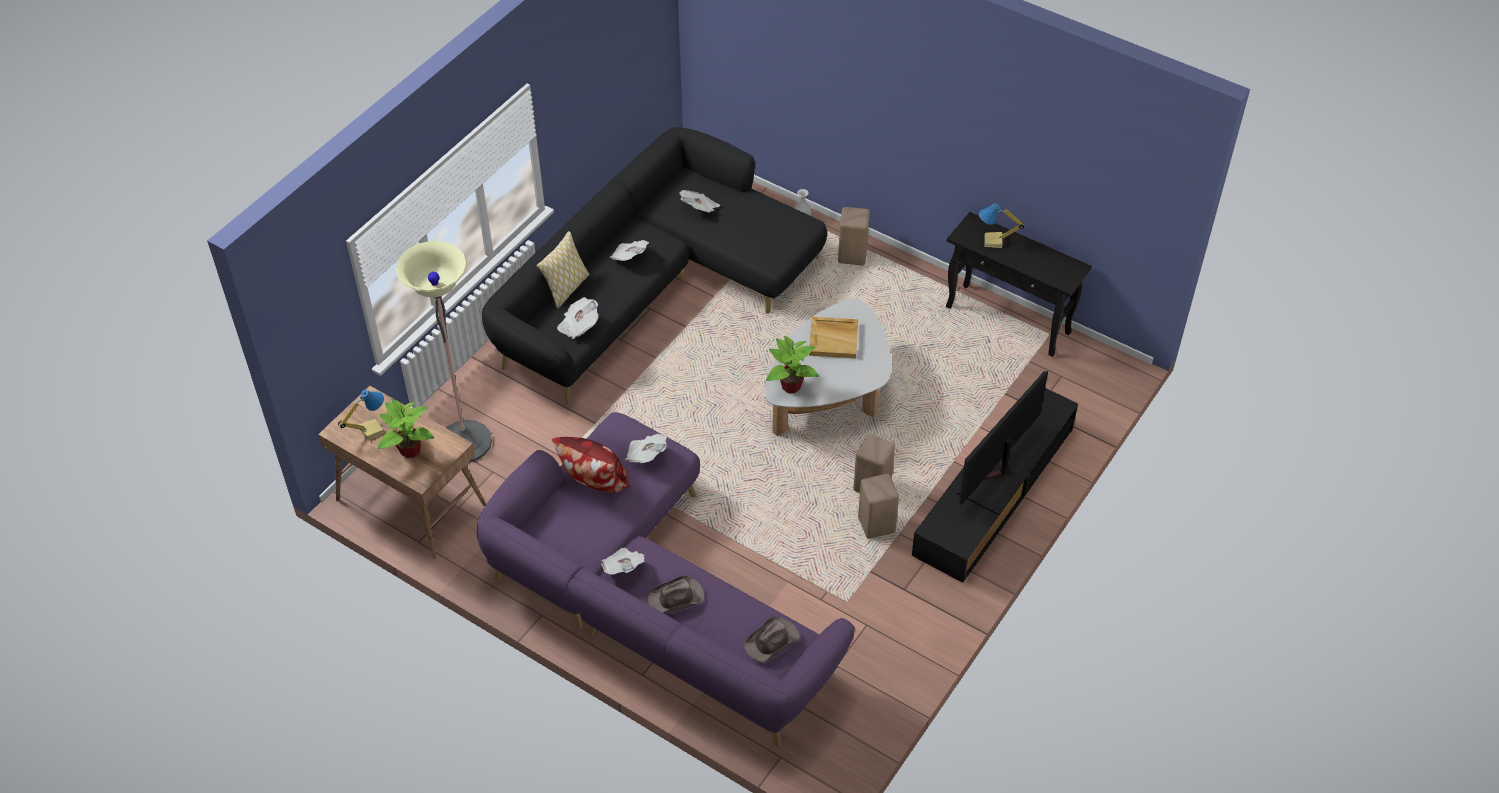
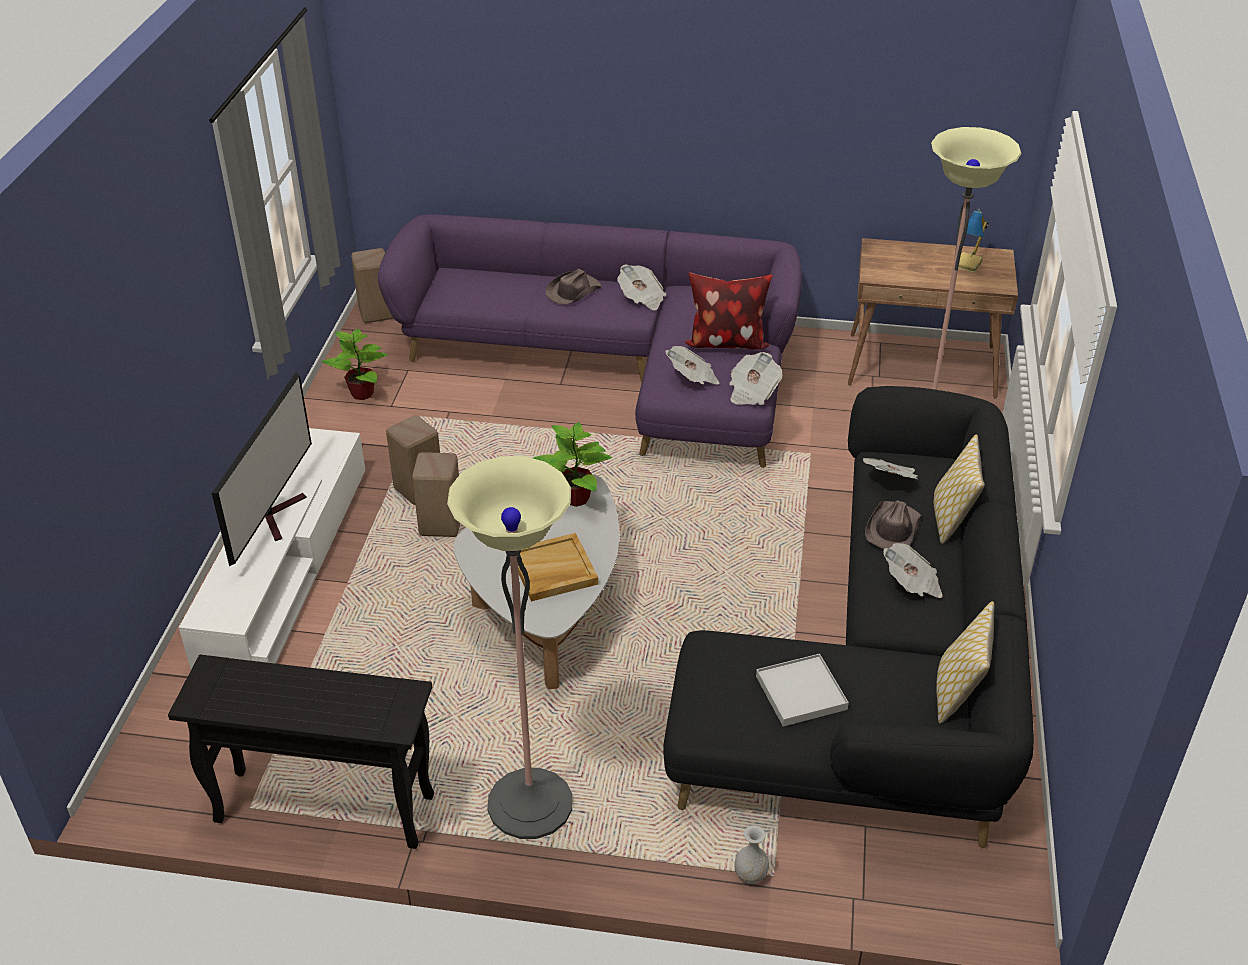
camera: 155 degrees right, 10 degrees down
potted plant [378,399,434,458] -> potted plant moved to [322,329,388,400]
newspaper [679,190,720,213] -> newspaper moved to [729,352,782,405]
brown hat [744,616,800,663] -> brown hat moved to [865,500,922,549]
beige stool [838,207,870,265] -> beige stool moved to [351,248,394,323]
black tv stand [912,388,1078,583] -> white tv stand [179,428,365,669]
table lamp [979,203,1024,248] -> none
none -> floor lamp [447,456,573,839]
none -> white tray [756,654,849,727]
none -> pillow [936,601,994,724]

